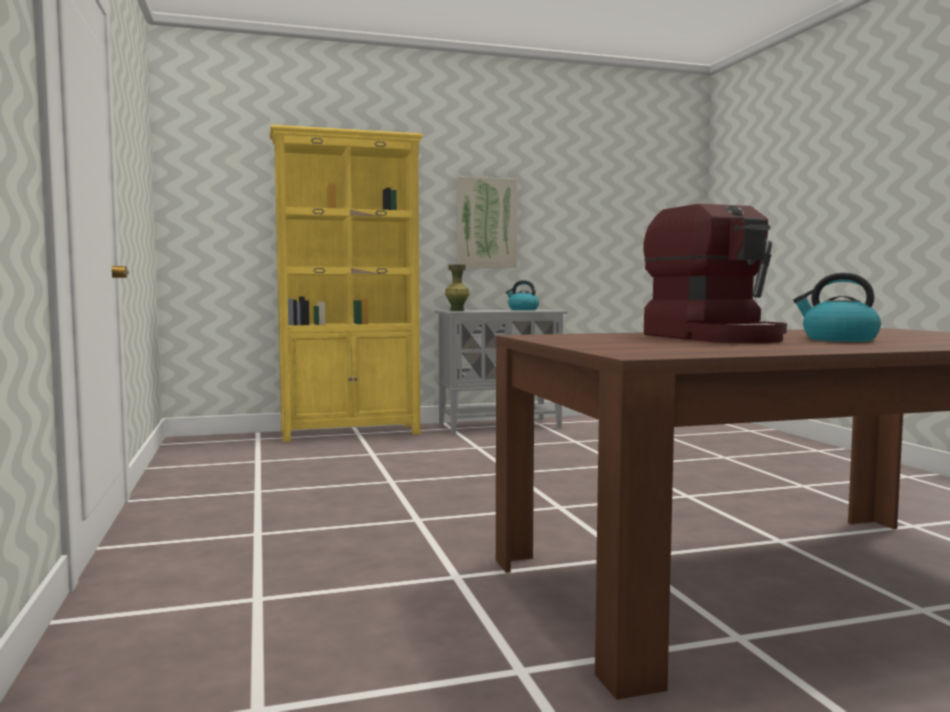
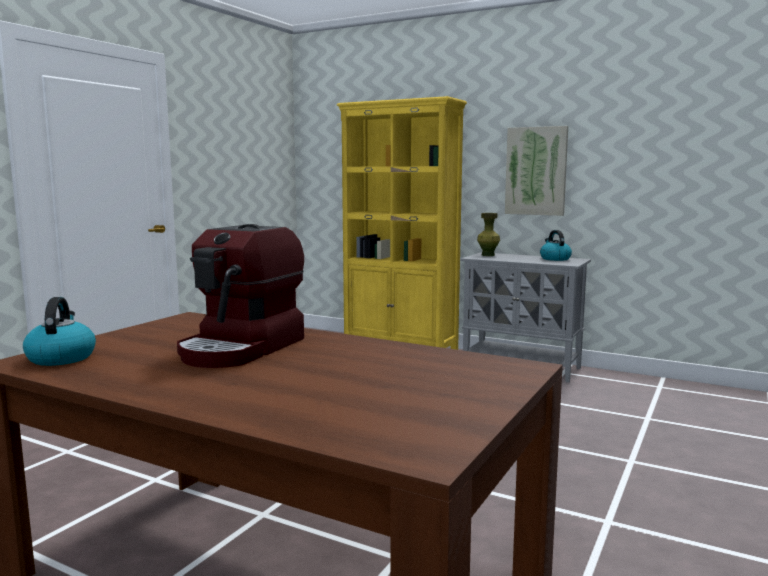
camera: 45 degrees right, 5 degrees up
kettle [793,273,881,342] -> kettle moved to [23,297,96,366]

